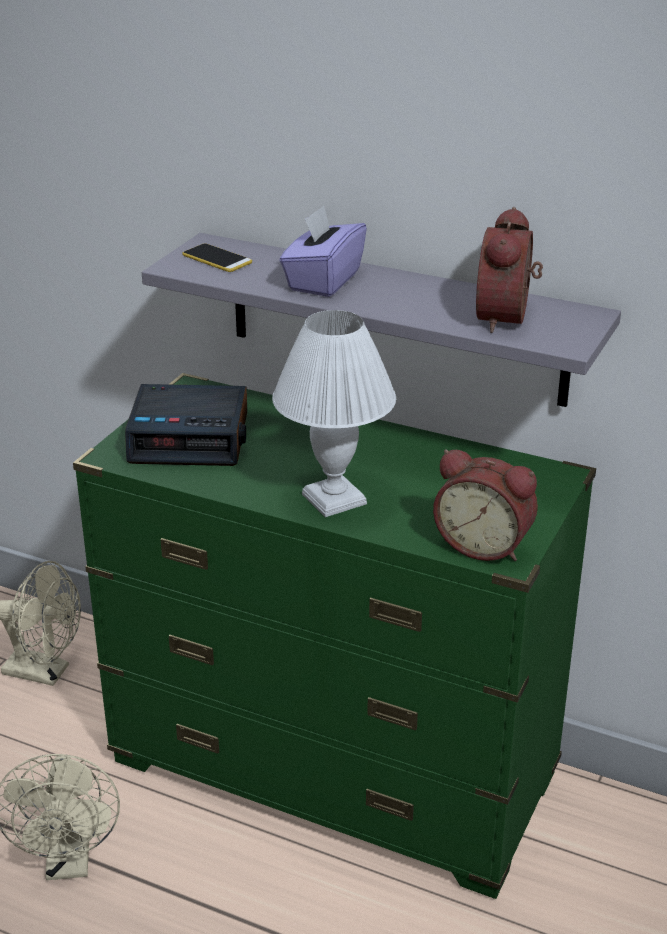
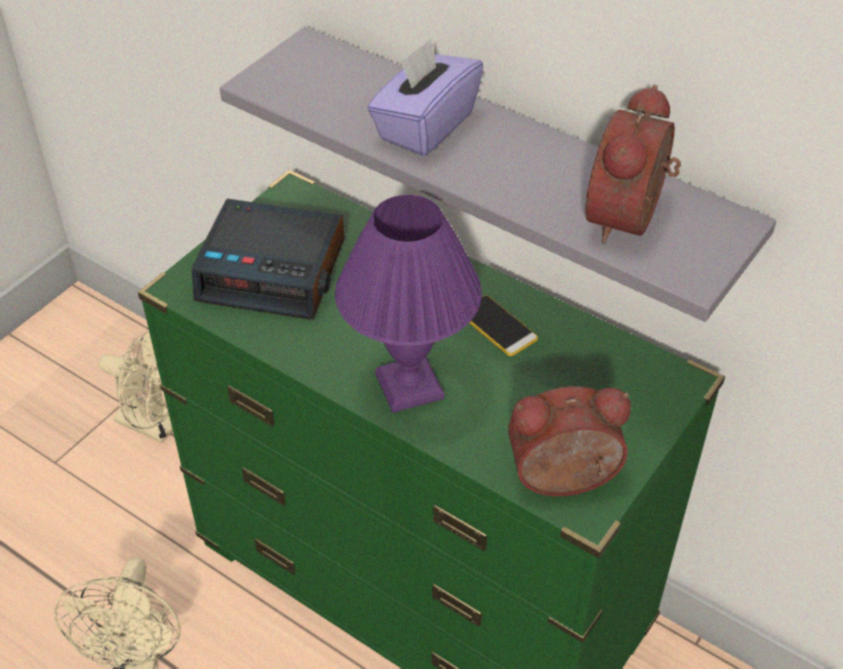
camera: 10 degrees right, 15 degrees up
phone [182,243,252,272] -> phone moved to [469,295,538,356]
white table lamp [272,310,396,517] -> purple table lamp [335,195,482,413]
alarm clock [433,449,538,561] -> alarm clock turned 135 degrees clockwise [508,386,631,496]

